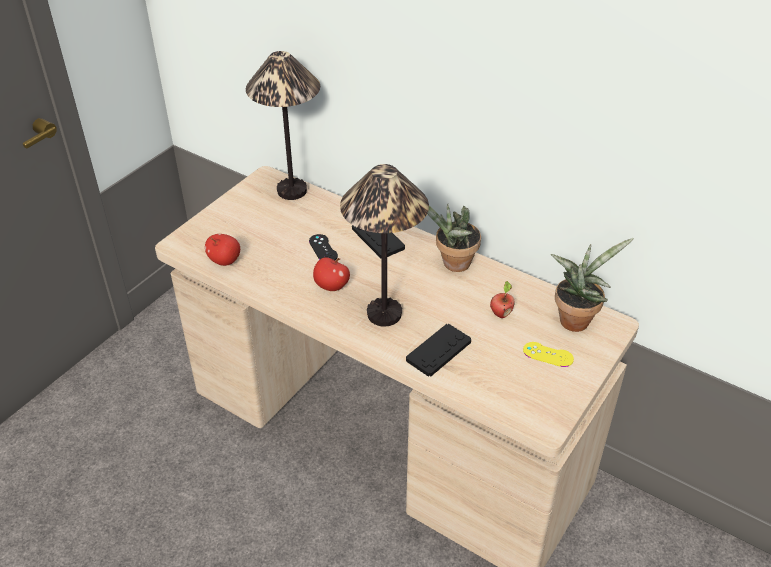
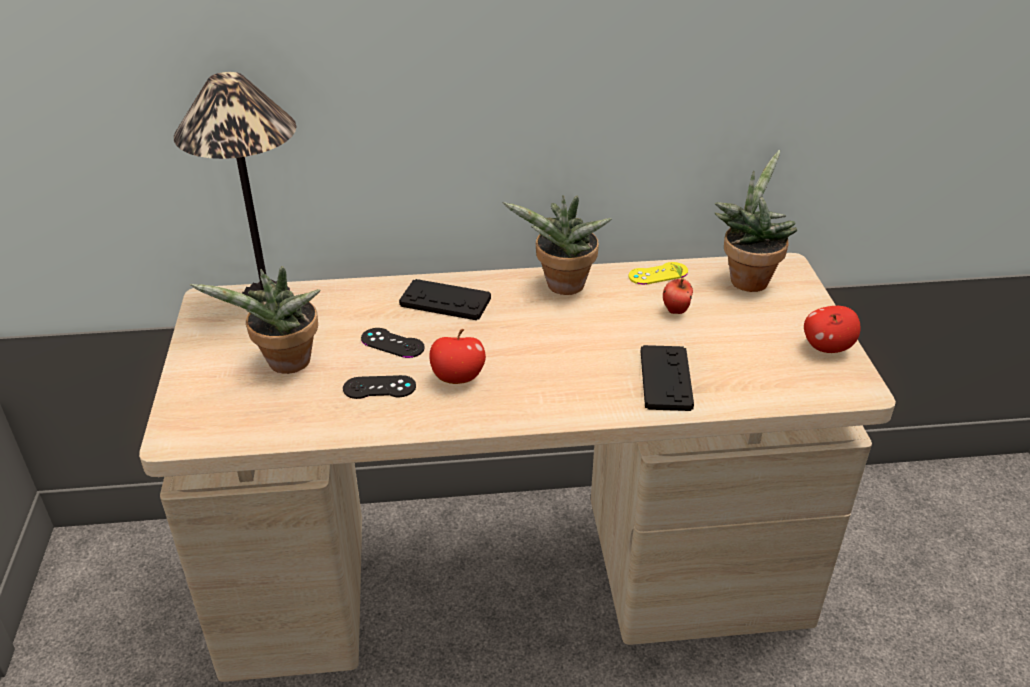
camera: 40 degrees left, 5 degrees down
apple [205,234,240,266] -> apple moved to [804,306,861,353]
table lamp [340,164,429,327] -> none
yellow game controller [523,342,574,367] -> yellow game controller moved to [628,262,688,285]
none -> potted plant [190,266,321,374]
none -> black game controller [343,375,416,399]

